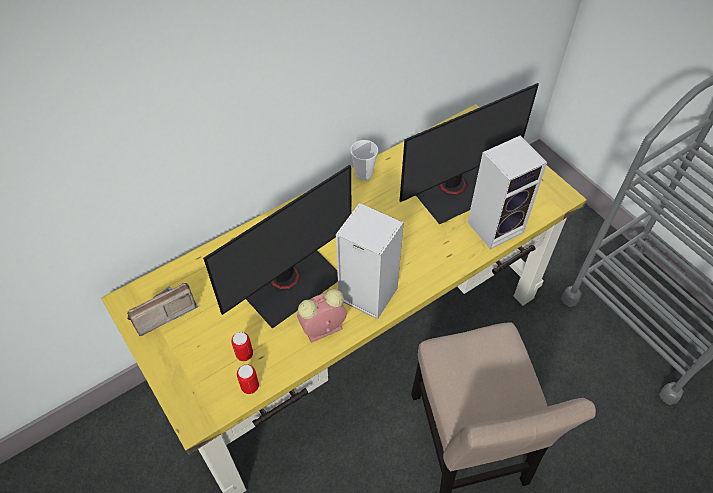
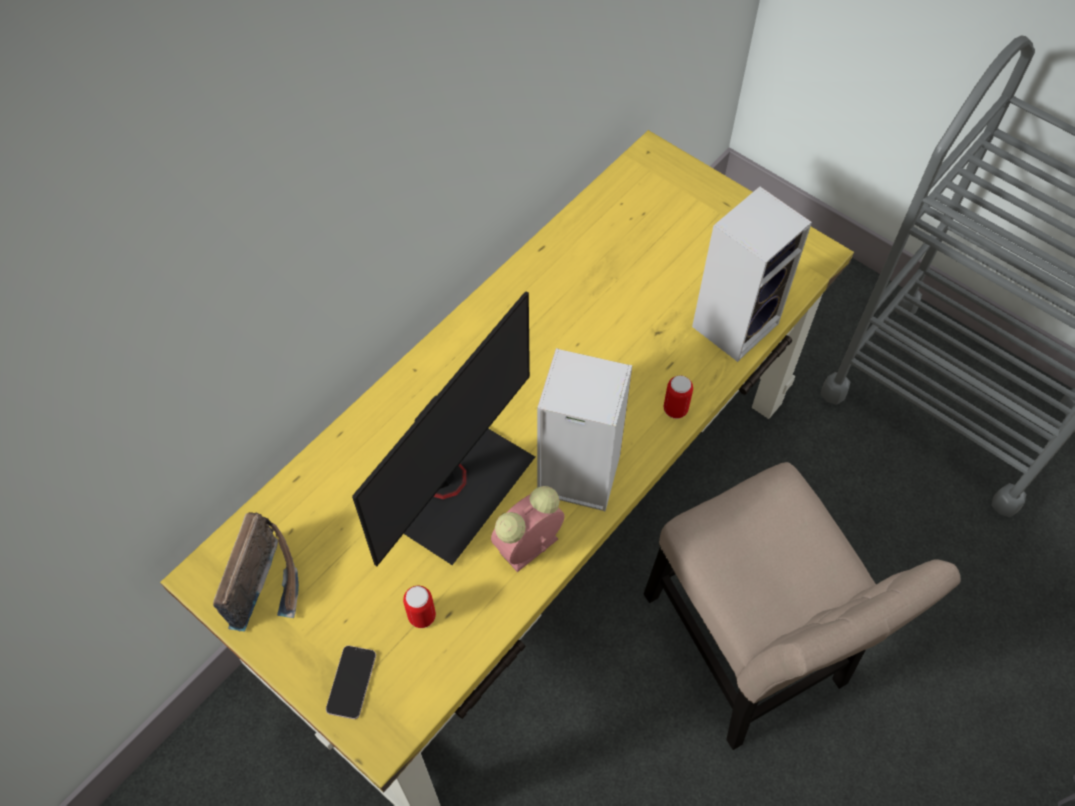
camera: 15 degrees left, 5 degrees up
radio [127,283,198,336] -> radio turned 150 degrees clockwise [213,512,299,631]
can [237,364,259,394] -> can moved to [664,375,693,419]
cup [351,140,378,181] -> none
monitor [400,83,539,224] -> none
none -> phone [326,646,376,719]

